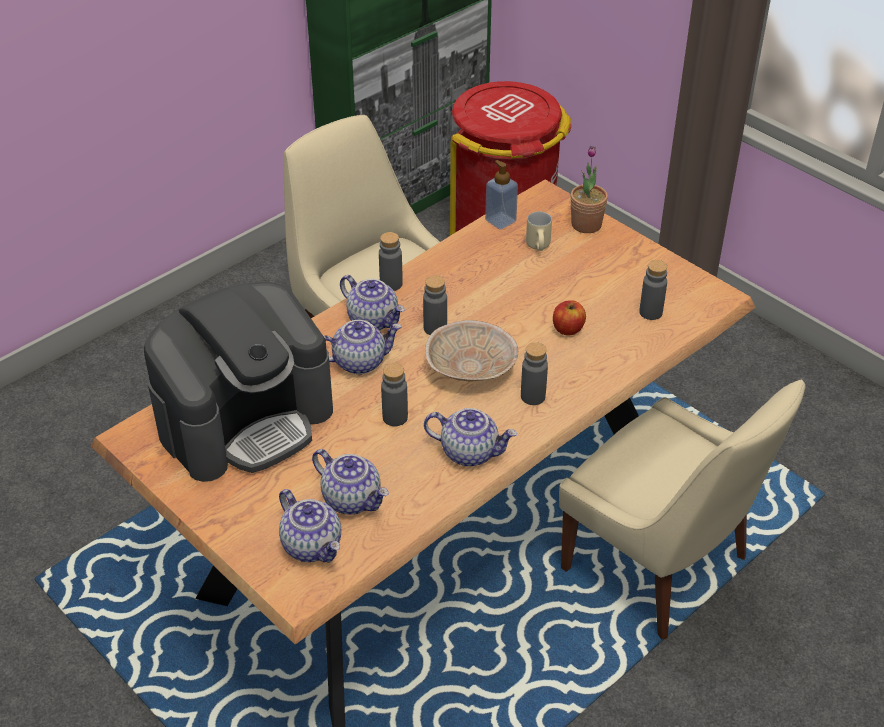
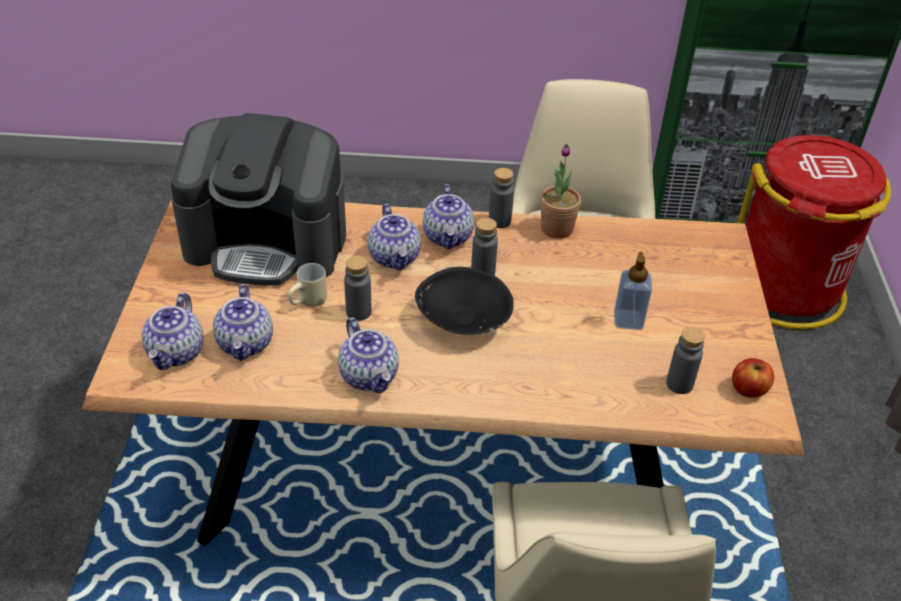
camera: 45 degrees right, 0 degrees up
teapot [324,320,402,374] -> teapot turned 45 degrees clockwise [368,204,421,271]
beige bowl [425,320,518,381] -> black bowl [415,267,514,335]
soap dispenser [485,160,518,230] -> soap dispenser moved to [614,252,652,330]
grey bottle [521,342,548,405] -> none
beige mug [526,211,552,251] -> beige mug moved to [287,263,327,307]
apple [553,300,586,336] -> apple moved to [732,358,774,398]
potted plant [570,146,608,233] -> potted plant moved to [541,144,581,239]

